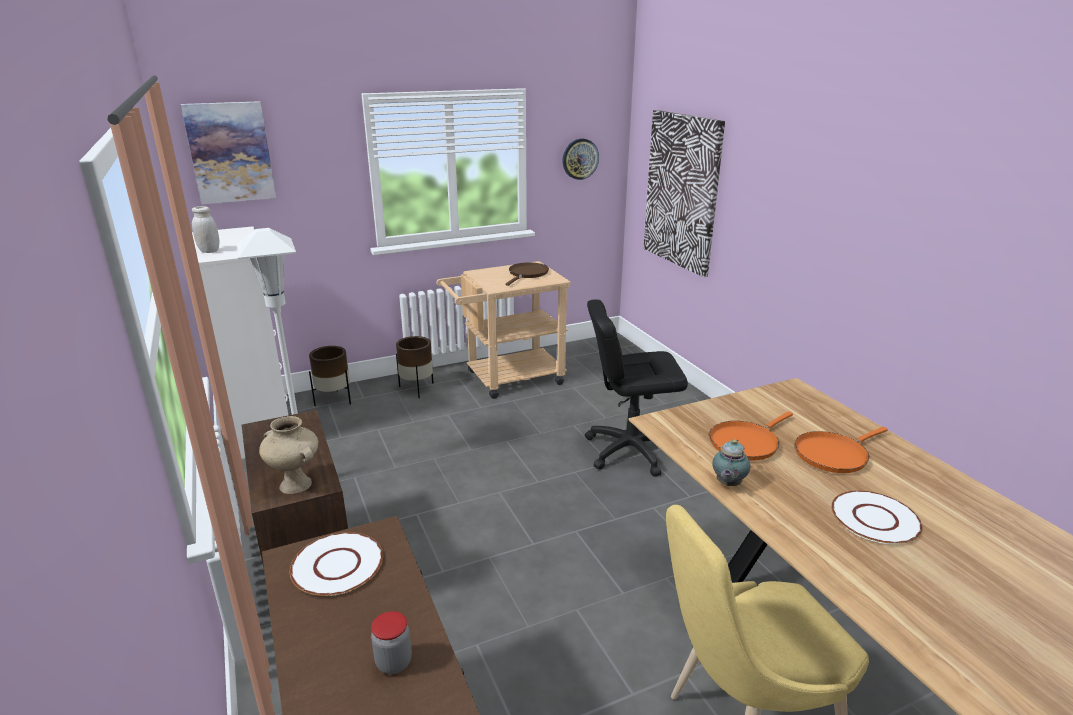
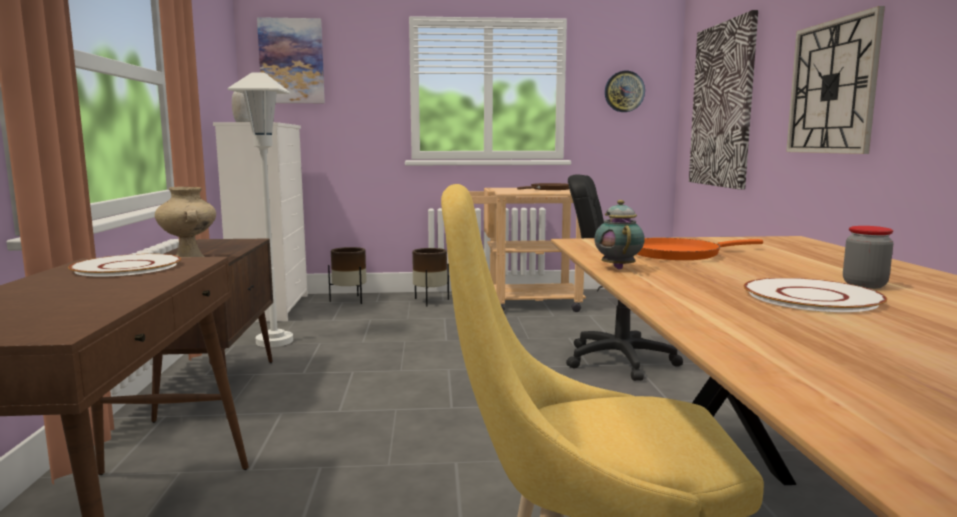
camera: 20 degrees right, 15 degrees down
jar [371,611,412,674] -> jar moved to [843,226,894,289]
teapot [712,439,750,486] -> teapot turned 135 degrees clockwise [594,200,645,270]
orange frying pan [795,427,888,473] -> none
none -> wall clock [786,6,885,154]

